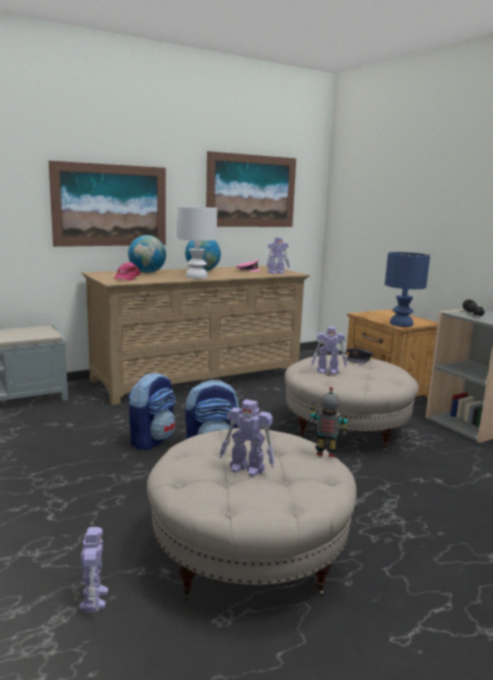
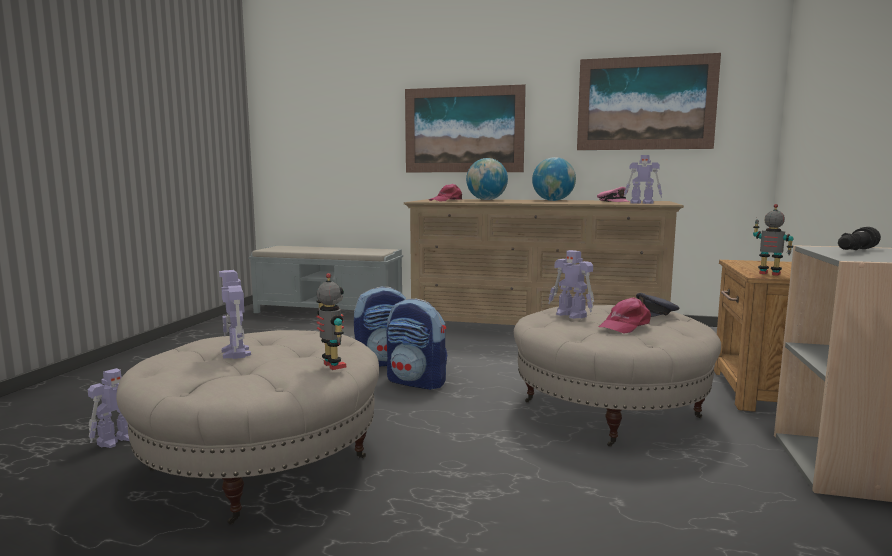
camera: 45 degrees right, 5 degrees down
white table lamp [177,206,217,279] -> none
blue table lamp [385,252,430,327] -> toy robot [753,204,793,276]
none -> pink cap [599,297,651,334]

